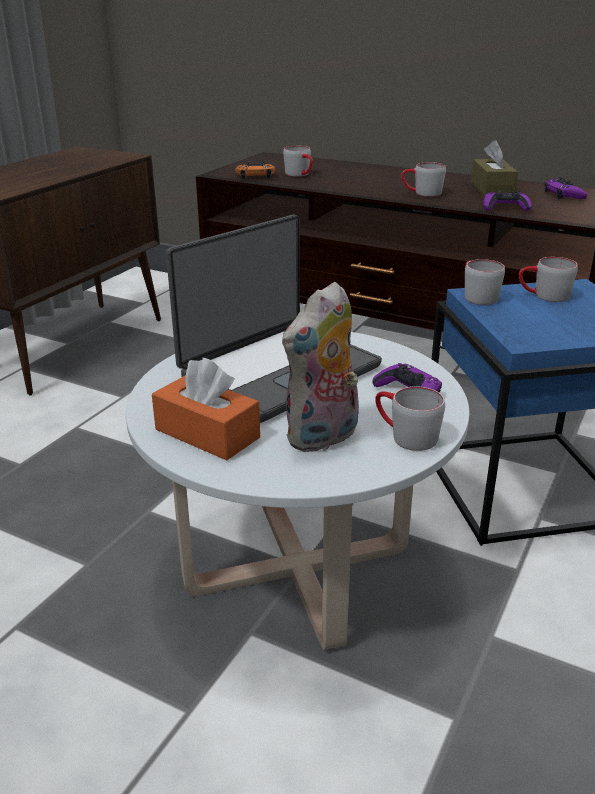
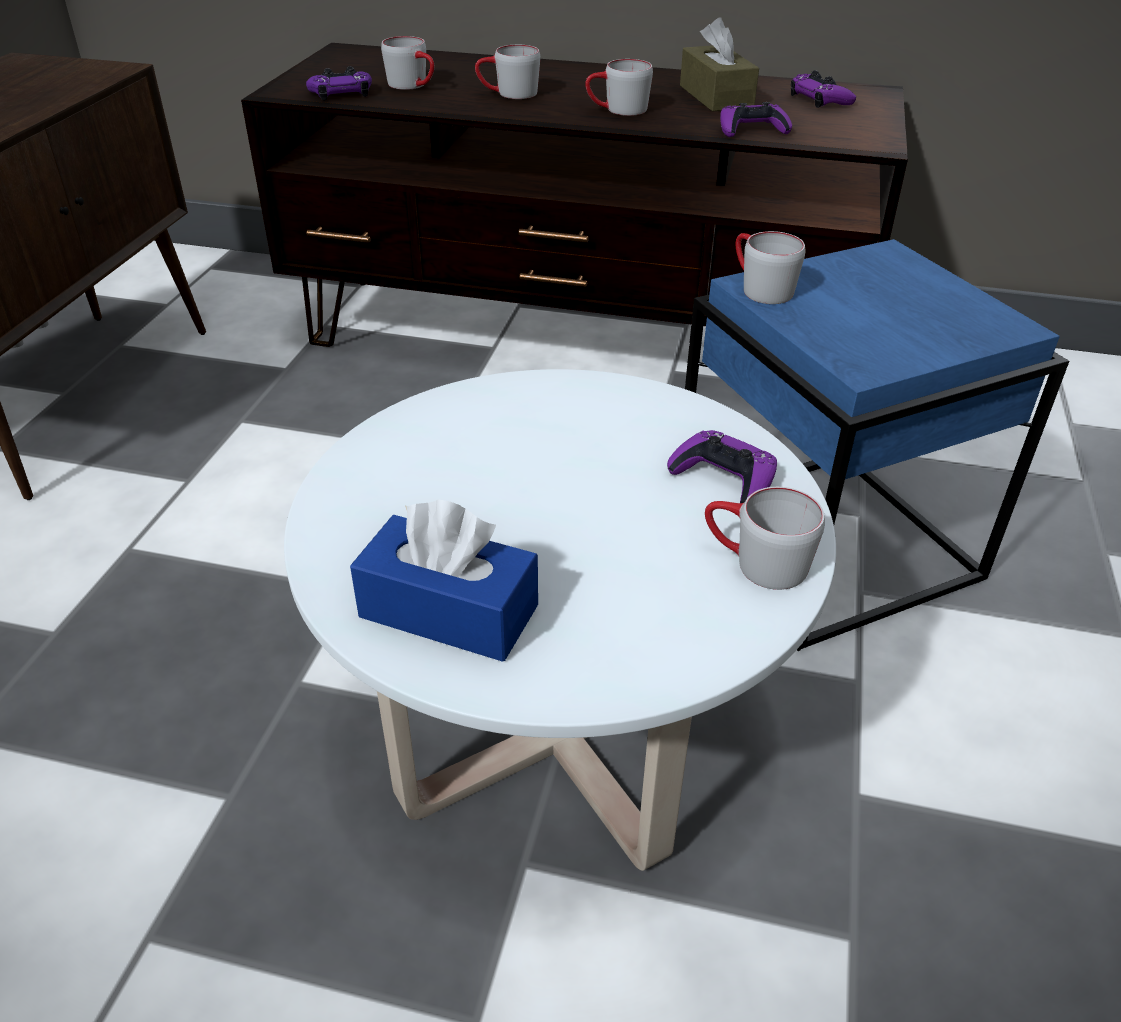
camera: 15 degrees left, 10 degrees up
orange tissue box [152,358,260,460] -> blue tissue box [350,499,538,662]
laptop [166,214,382,423] -> none
orange game controller [235,161,275,179] -> purple game controller [306,66,372,101]
plush toy [282,282,359,453] -> none
grey mug [519,257,578,302] -> grey mug moved to [475,45,540,99]

